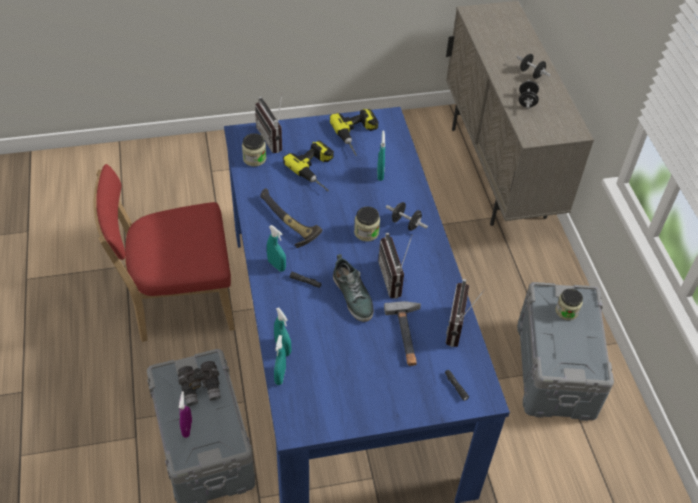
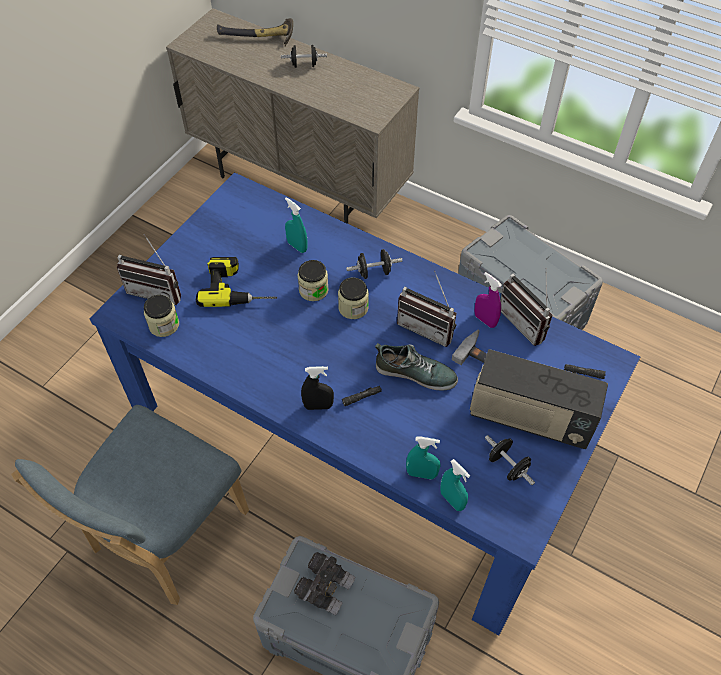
camera: 45 degrees left, 5 degrees up
red chair [93,164,235,342] -> blue chair [11,405,249,605]
purple spray bottle [179,391,192,438] -> purple spray bottle moved to [474,272,502,328]
hammer [260,188,323,248] -> hammer moved to [217,18,293,46]
turquoise spray bottle [267,225,286,272] -> black spray bottle [301,366,334,410]
power drill [330,109,378,155] -> none
black dumbbell [519,80,539,109] -> black dumbbell moved to [485,435,535,485]
jar [555,289,583,320] -> jar moved to [297,260,329,301]
none -> radio [470,349,608,449]

